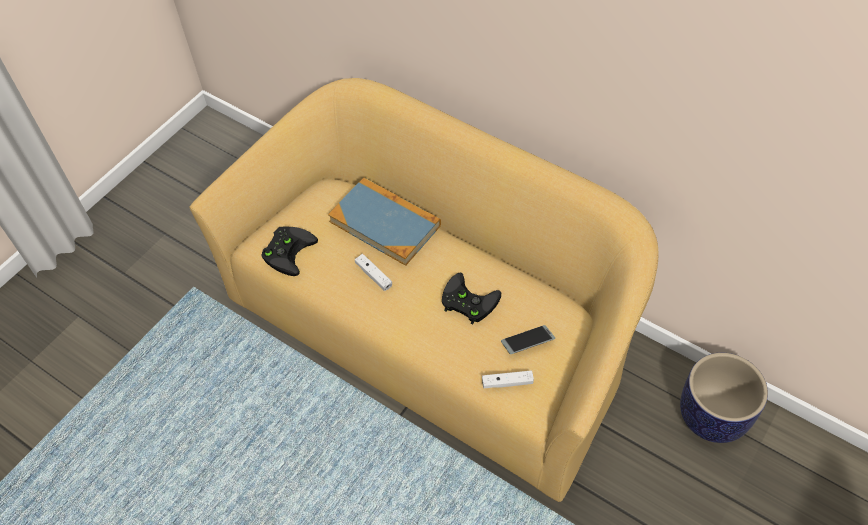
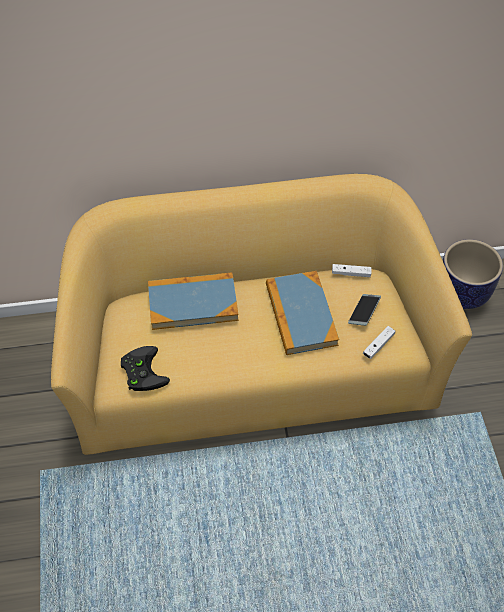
camera: 45 degrees left, 0 degrees up
white game controller [355,254,392,291] -> white game controller moved to [332,264,372,277]
black game controller [442,273,501,324] -> book [266,271,339,355]

